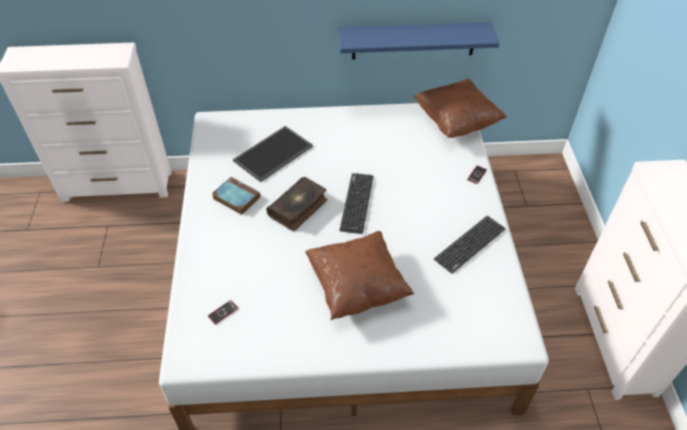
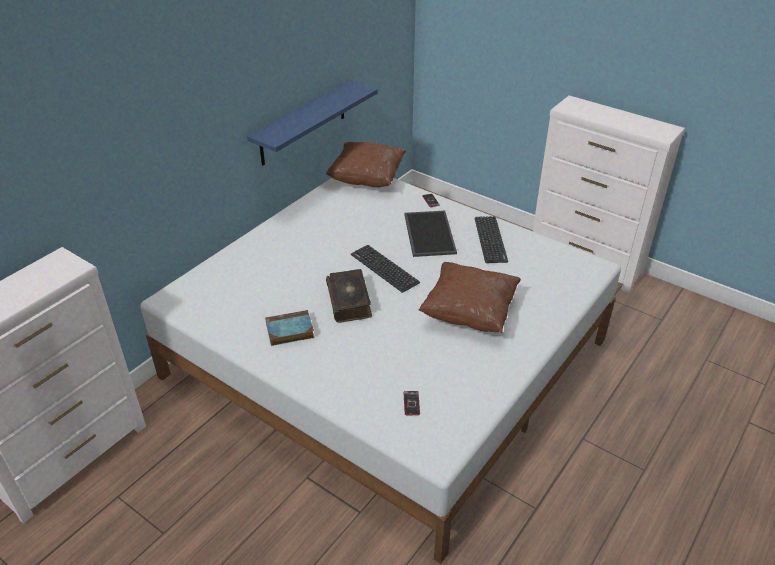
camera: 50 degrees left, 10 degrees down
tray [233,126,313,182] -> tray moved to [404,211,457,257]

